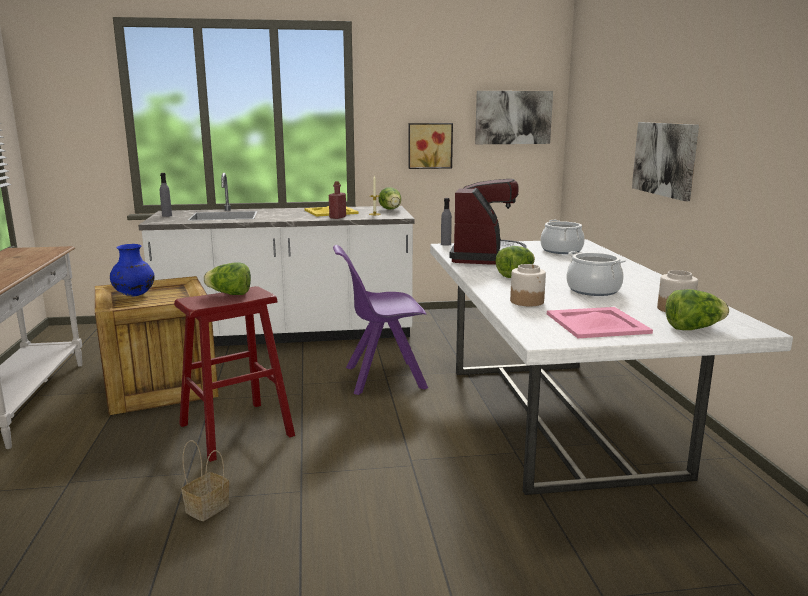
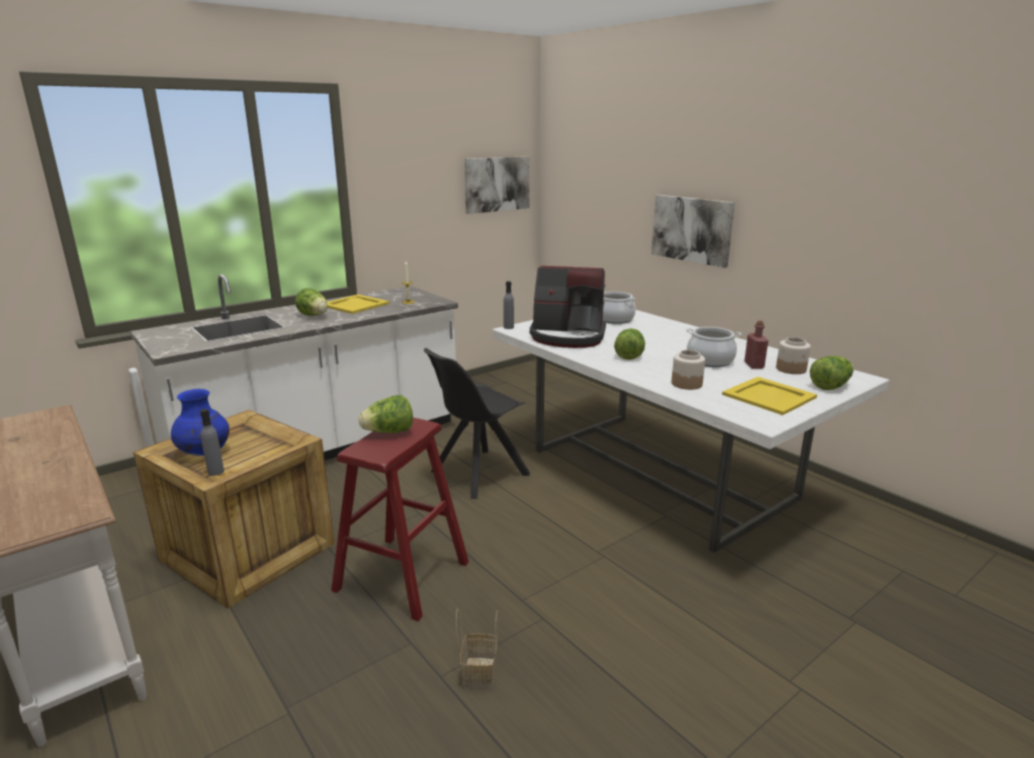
camera: 30 degrees left, 5 degrees up
grey bottle [160,173,172,217] -> grey bottle moved to [200,409,224,476]
red bottle [329,181,346,219] -> red bottle moved to [744,321,768,369]
purple chair [333,245,428,395] -> black chair [424,348,530,499]
lettuce [378,187,401,210] -> lettuce moved to [295,288,328,316]
picture [408,123,453,169] -> none
coffee machine [450,179,526,265] -> coffee machine turned 120 degrees clockwise [530,266,606,348]
pink tray [547,307,653,338] -> yellow tray [722,377,817,415]

